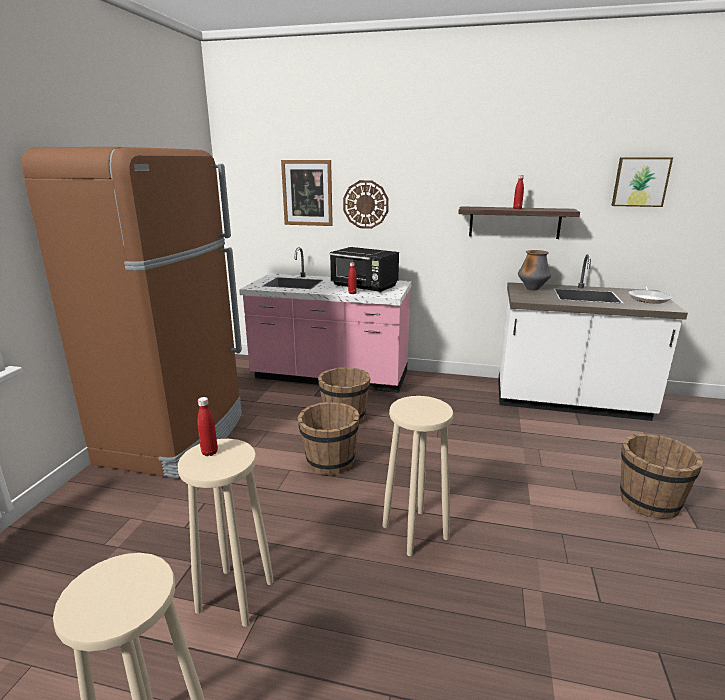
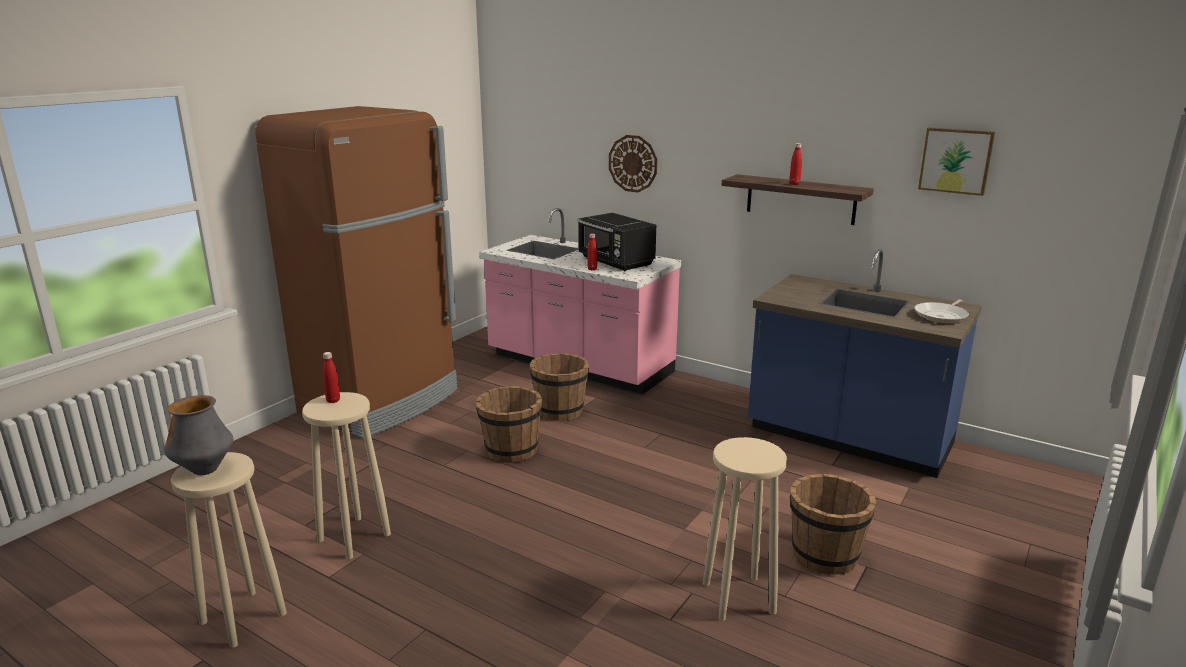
camera: 20 degrees right, 0 degrees up
picture [281,160,333,226] -> none
beige stool [383,396,453,556] -> beige stool moved to [703,437,787,621]
white counter [498,254,688,421] -> blue counter [748,249,982,478]
vase [518,250,551,290] -> vase moved to [164,395,233,475]

